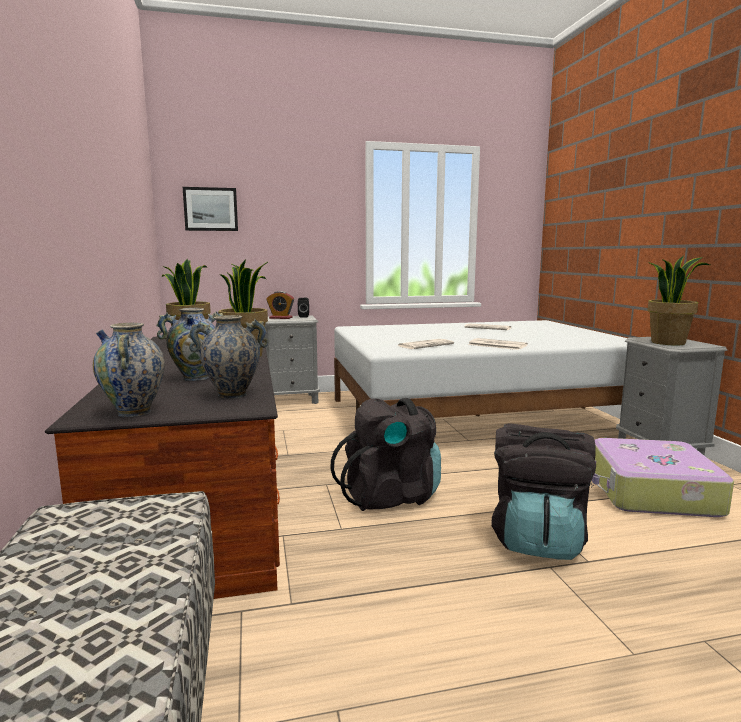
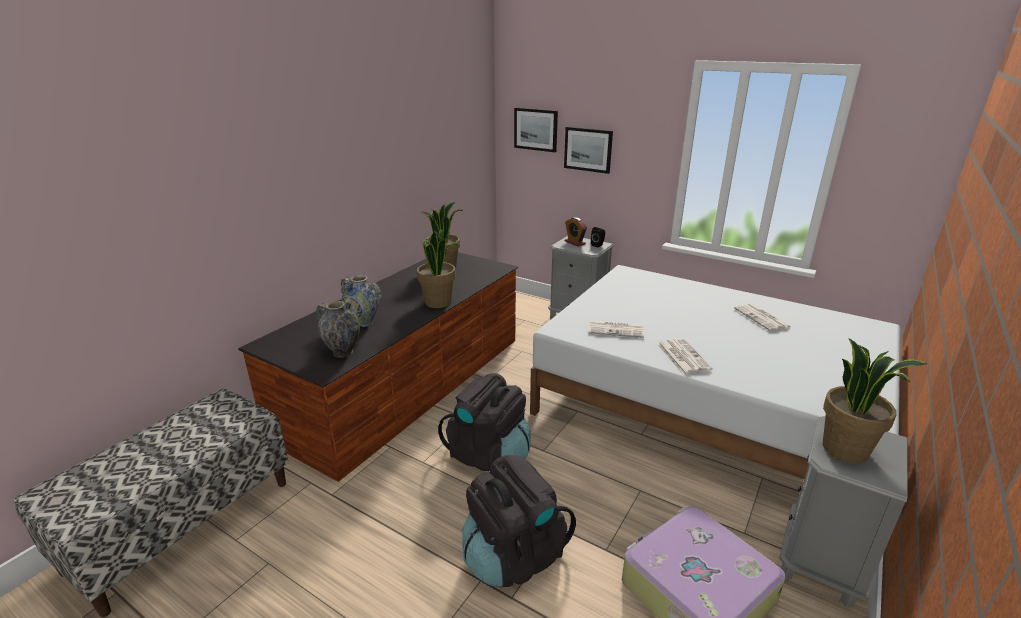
camera: 45 degrees right, 15 degrees up
vase [93,323,165,417] -> none
none -> picture [564,127,613,174]

